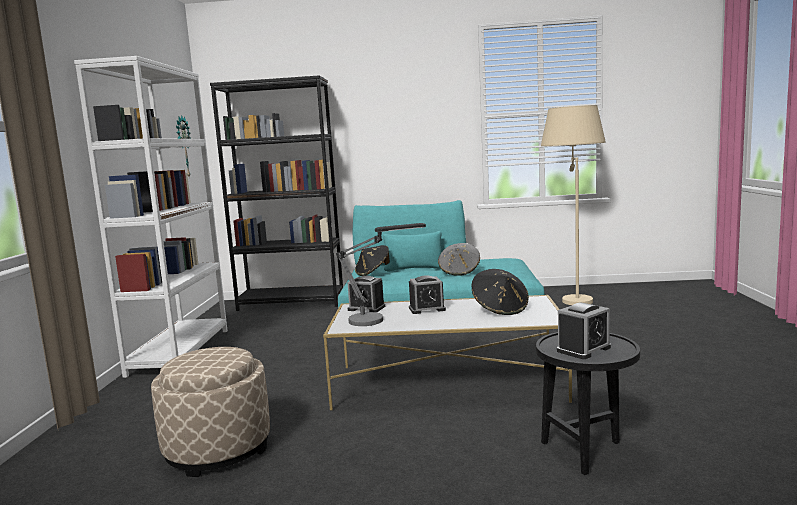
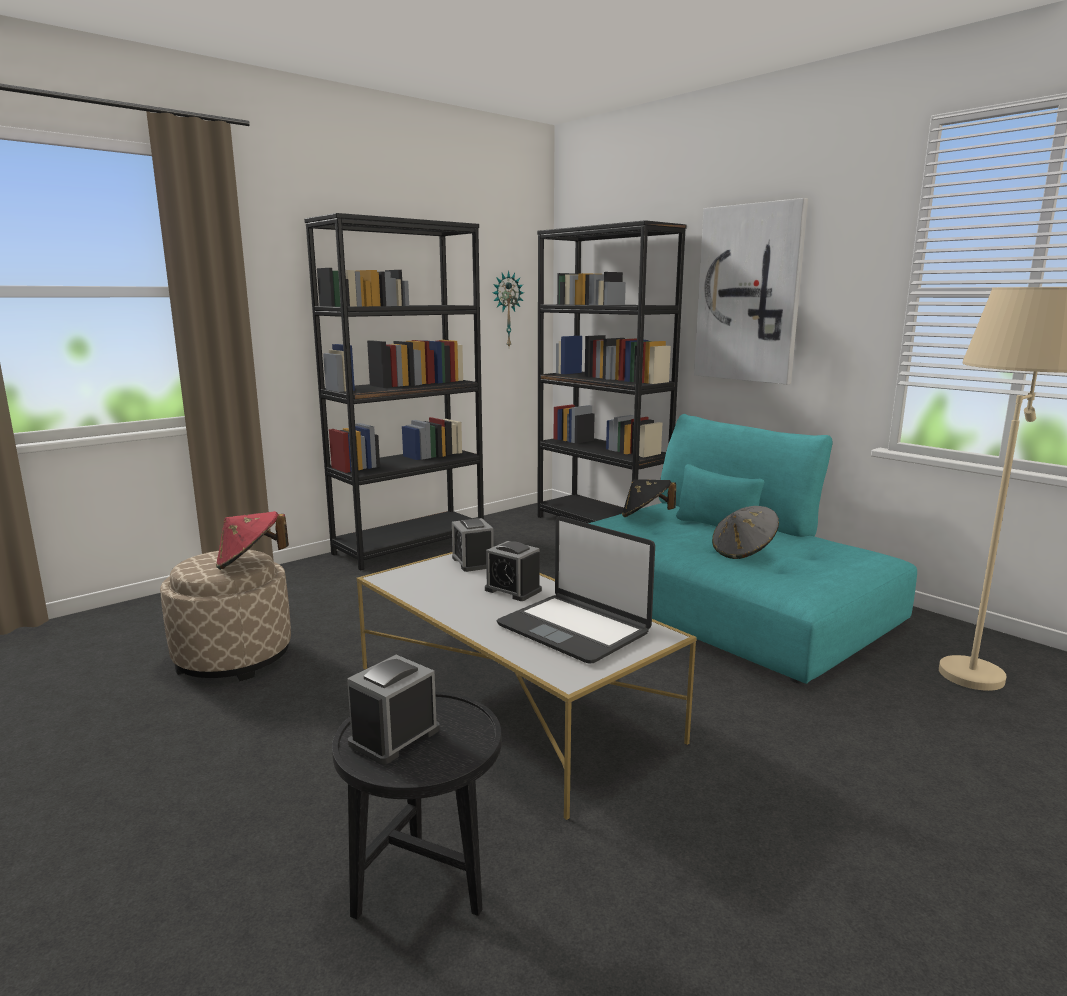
camera: 45 degrees right, 5 degrees up
white bookcase [74,56,228,378] -> black bookcase [304,213,484,570]
table lamp [336,223,426,326] -> none
black hat [472,269,529,315] -> laptop [497,516,655,663]
alarm clock [557,303,611,359] -> alarm clock turned 120 degrees clockwise [347,655,440,765]
none -> red hat [216,511,289,570]
none -> picture [694,198,808,384]

